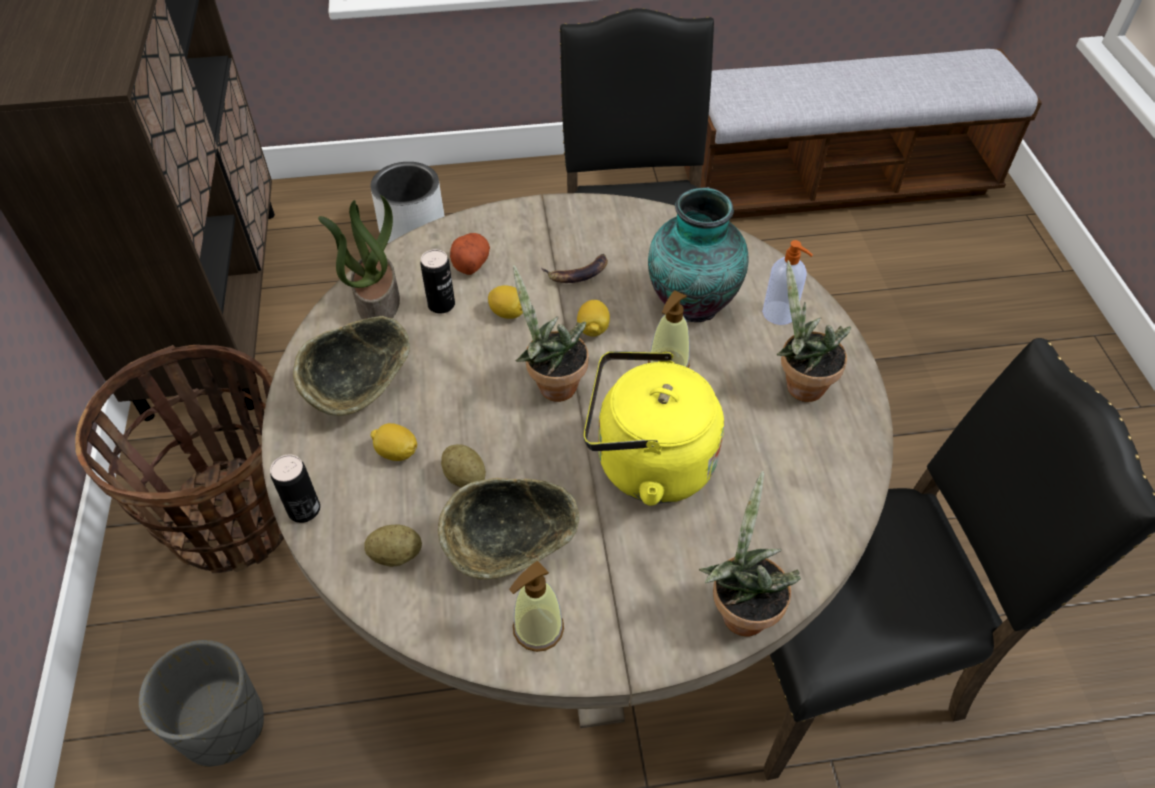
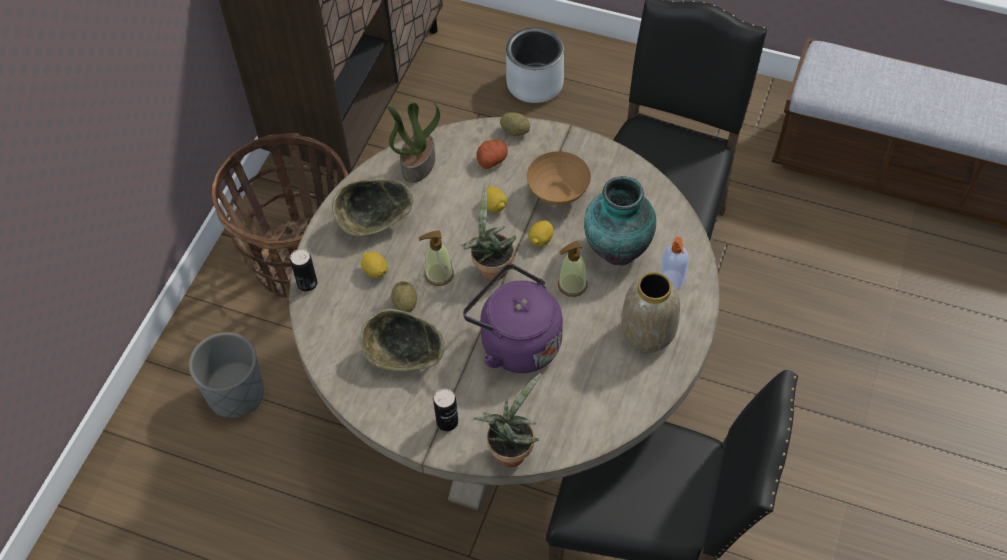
camera: 30 degrees right, 5 degrees up
potato [364,524,422,567] -> potato moved to [500,112,530,136]
can [420,249,455,314] -> can moved to [433,389,458,431]
soap dispenser [509,561,564,652] -> soap dispenser moved to [419,230,454,286]
banana [541,254,608,283] -> brown bowl [527,151,591,205]
yellow kettle [584,351,724,506] -> purple kettle [463,264,563,373]
potted plant [777,260,851,402] -> vase [621,272,680,353]

